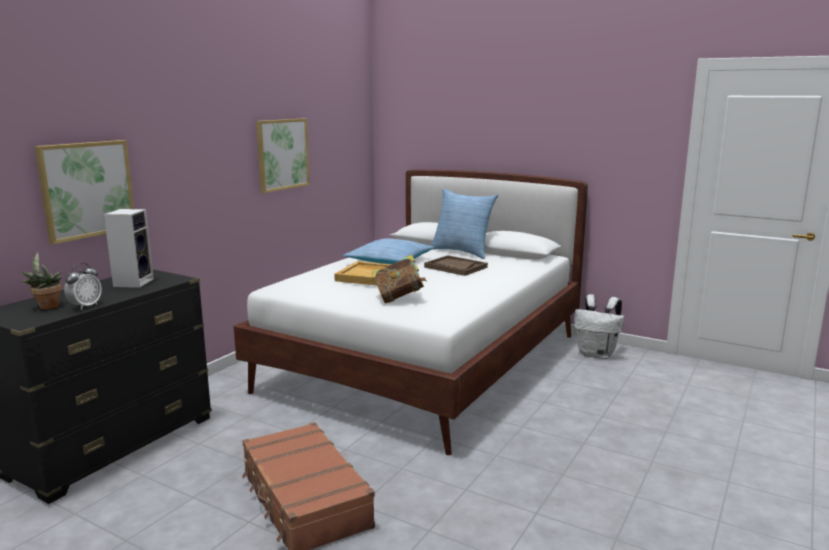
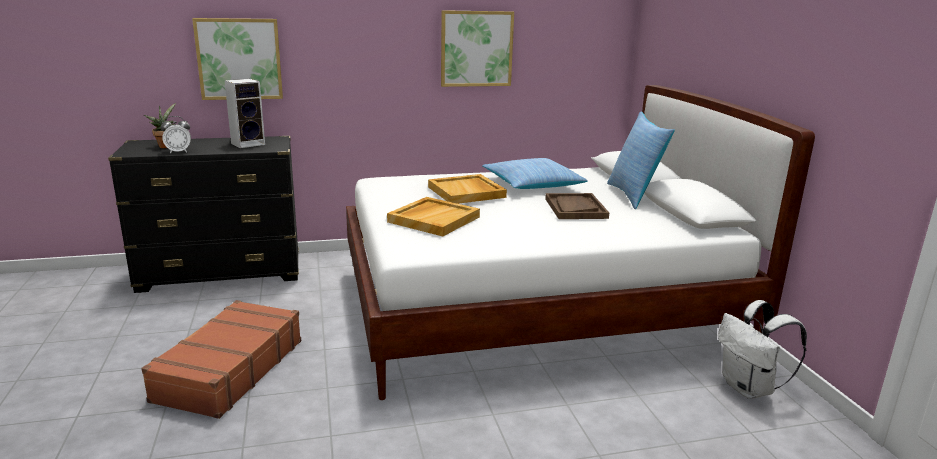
camera: 45 degrees right, 5 degrees up
book [372,255,427,303] -> beige tray [387,197,480,237]

